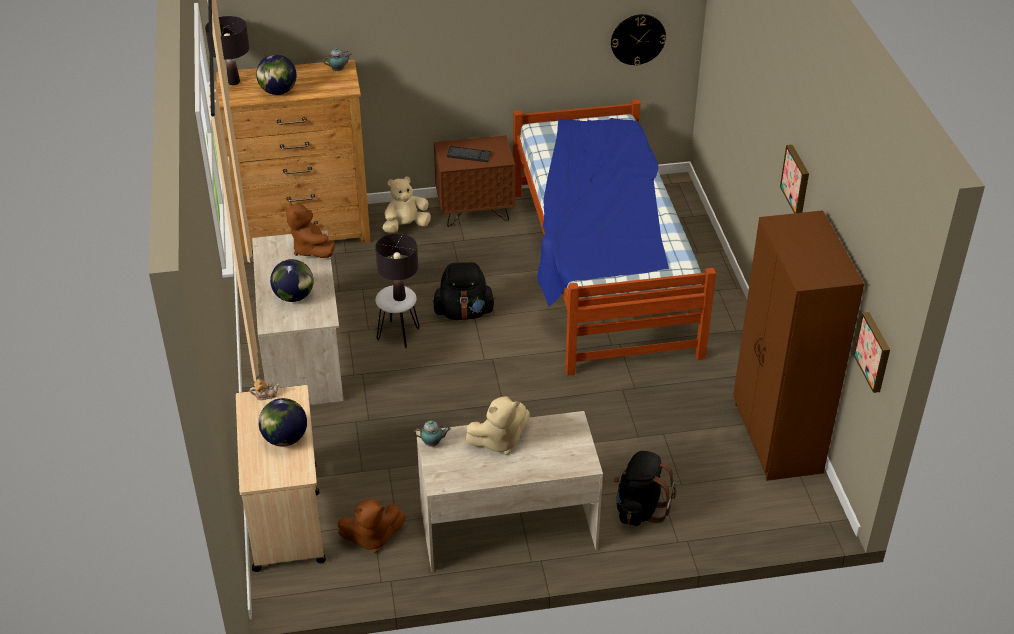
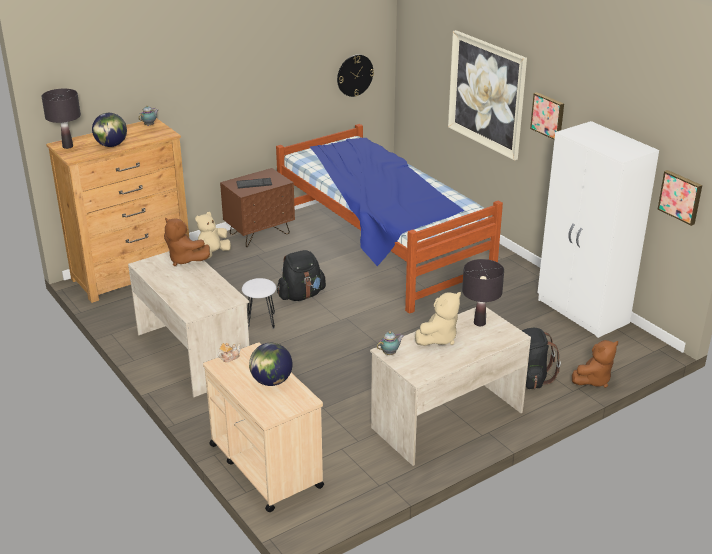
camera: 25 degrees left, 10 degrees down
globe [270,259,314,302] -> none
brown plush toy [338,499,406,553] -> brown plush toy moved to [572,340,618,388]
black table lamp [375,233,418,301] -> black table lamp moved to [462,259,504,326]
brown wardrobe [733,210,864,481] -> white wardrobe [538,121,659,338]
none -> picture [448,30,527,161]

